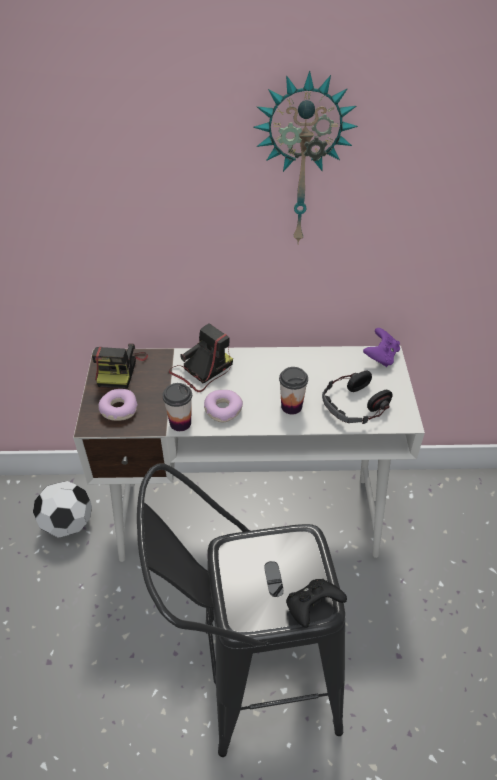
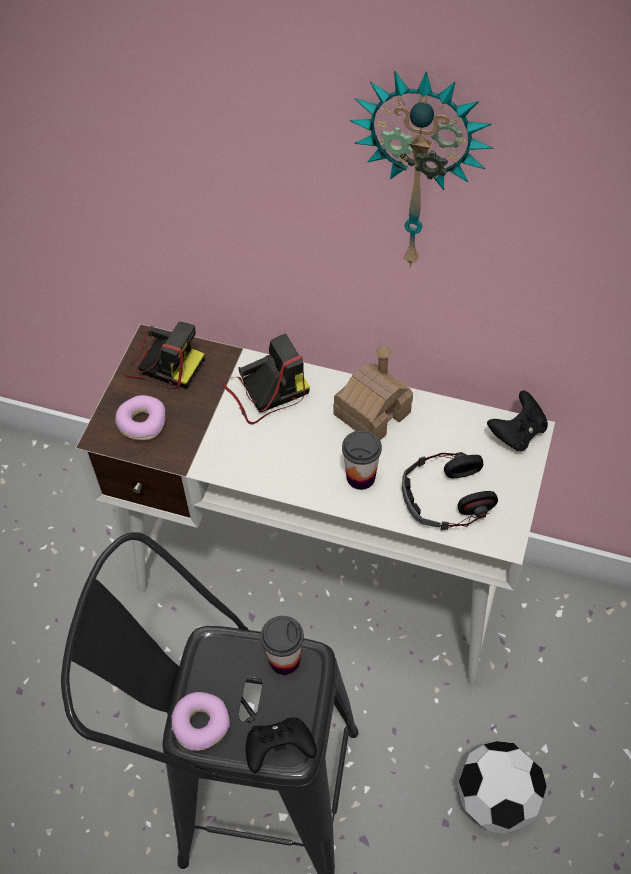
camera: 20 degrees right, 10 degrees up
football [33,481,92,538] -> football moved to [457,741,547,834]
camera [92,344,148,389] -> camera turned 90 degrees counterclockwise [124,322,205,389]
cup [162,383,192,431] -> cup moved to [261,616,304,675]
donut [204,390,243,422] -> donut moved to [171,692,230,751]
purple game controller [363,328,400,367] -> black game controller [487,391,548,451]
none -> toy house [333,346,413,440]

